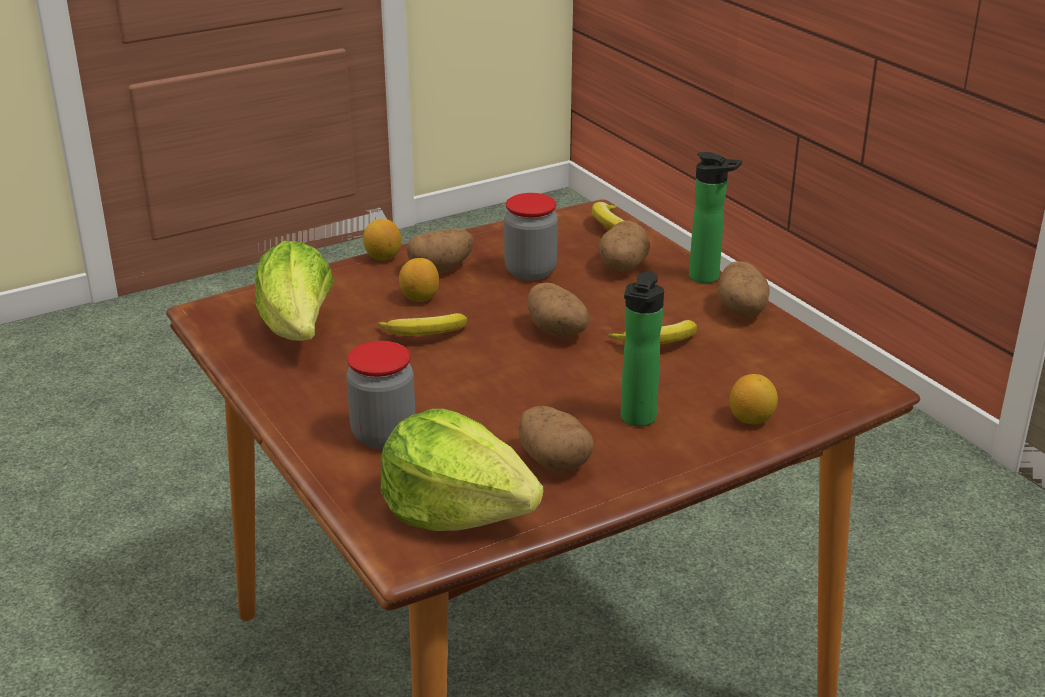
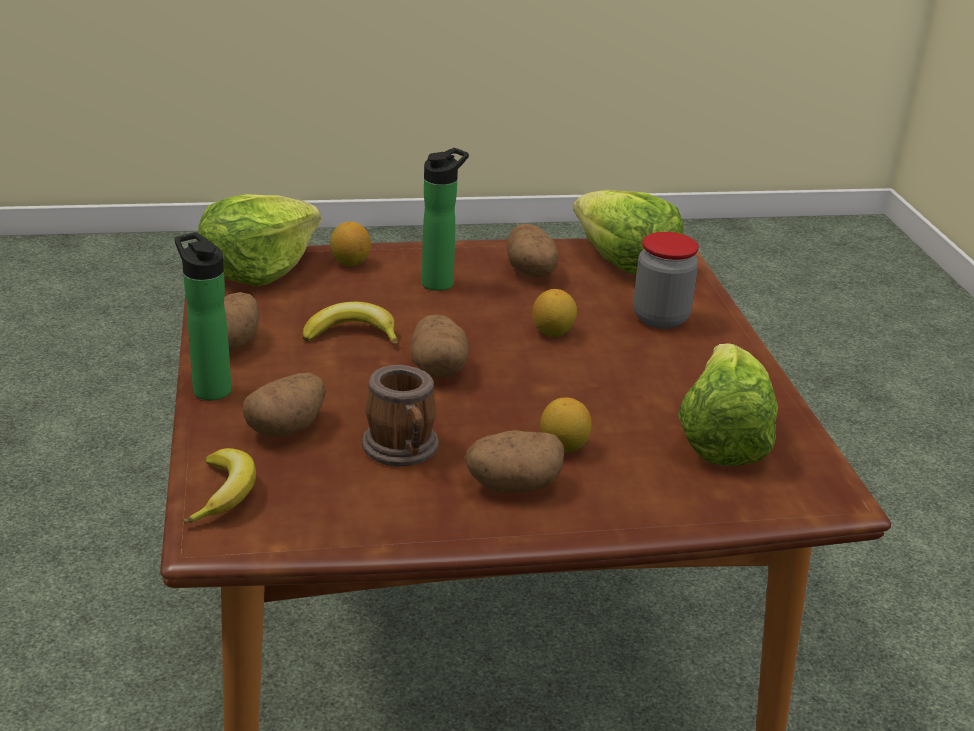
camera: 160 degrees left, 0 degrees up
lemon [363,219,401,261] -> lemon moved to [532,289,577,337]
banana [378,313,467,336] -> none
jar [504,193,558,281] -> mug [362,365,439,467]
none -> lettuce [198,194,321,287]

